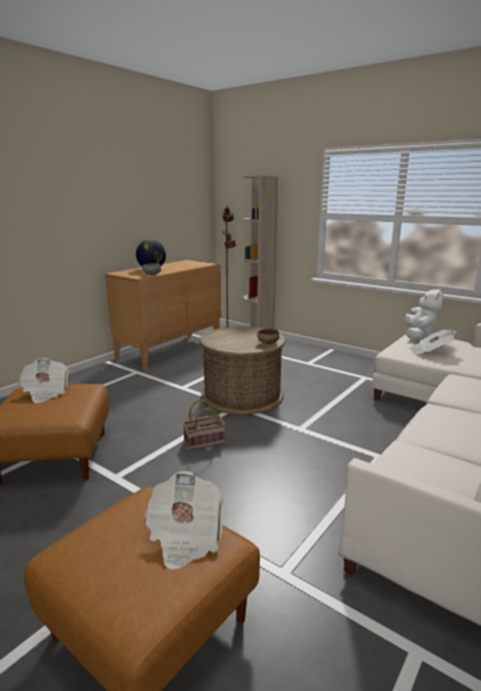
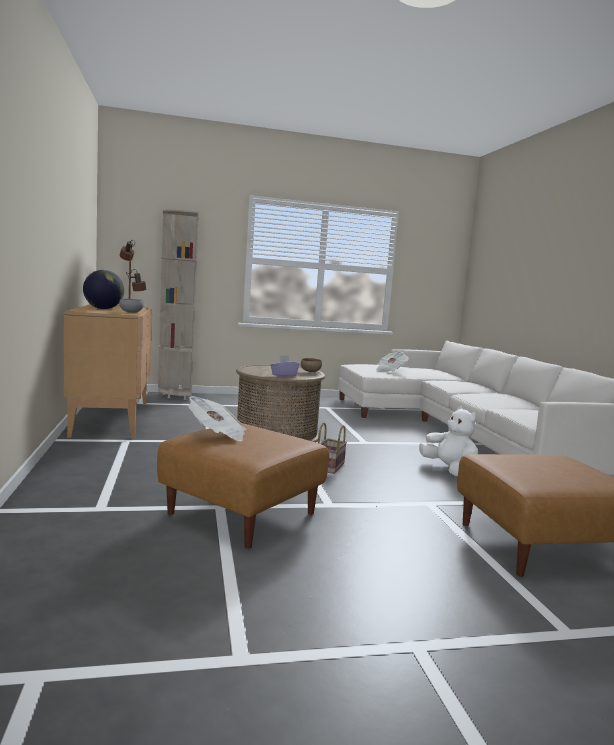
camera: 50 degrees left, 10 degrees down
newspaper [144,471,224,570] -> none
white plush toy [405,288,444,340] -> white plush toy moved to [419,407,478,476]
none -> purple tissue box [270,355,299,377]

